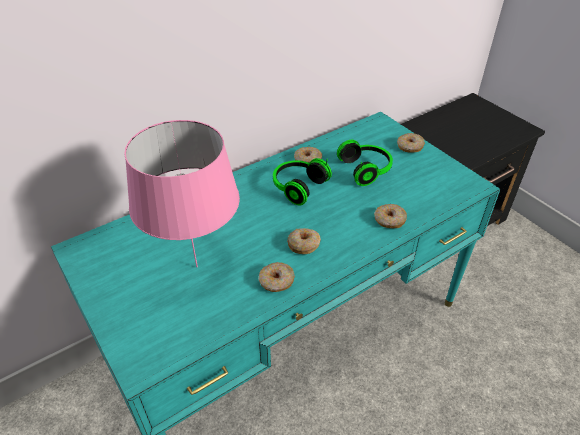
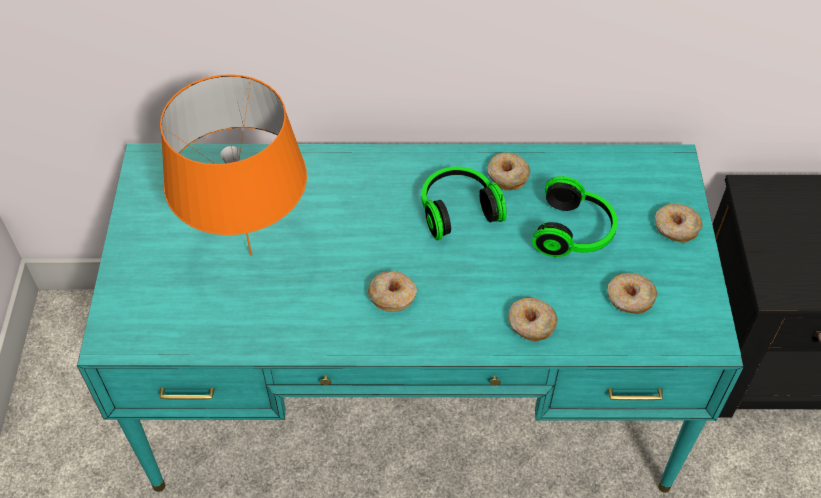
camera: 35 degrees right, 10 degrees up
pink table lamp [124,120,240,267] -> orange table lamp [160,74,307,257]
donut [258,262,295,292] -> donut moved to [607,273,657,314]

